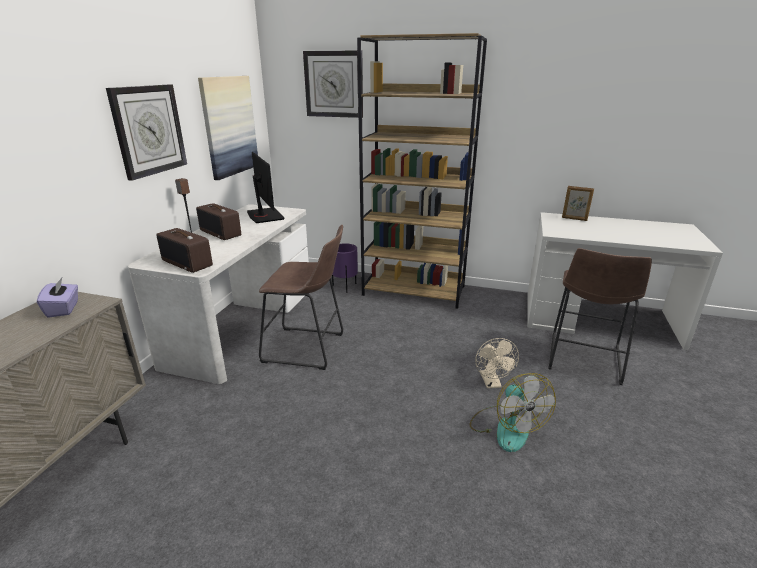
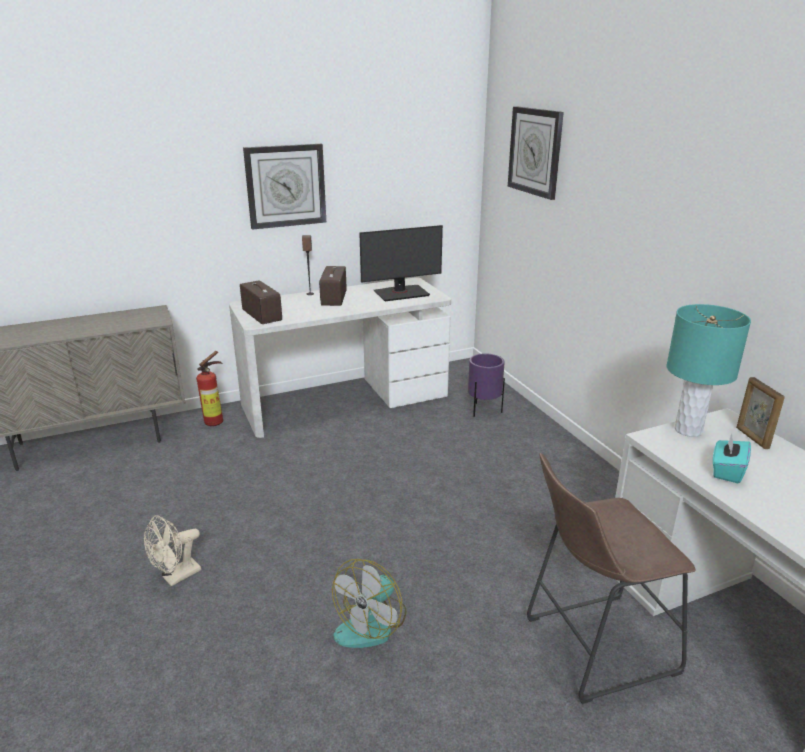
camera: 50 degrees right, 0 degrees up
purple tissue box [37,278,78,318] -> none
radio [156,228,213,273] -> radio turned 150 degrees clockwise [240,281,282,324]
picture [198,76,258,180] -> none
monitor [247,152,285,223] -> monitor turned 45 degrees clockwise [359,225,443,301]
brown stool [259,225,343,370] -> none
brown bookcase [357,33,487,309] -> none
beige fan [475,338,519,388] -> beige fan moved to [144,515,201,586]
none -> fire extinguisher [196,351,223,426]
none -> turquoise table lamp [666,304,751,437]
none -> turquoise tissue box [713,433,751,483]

